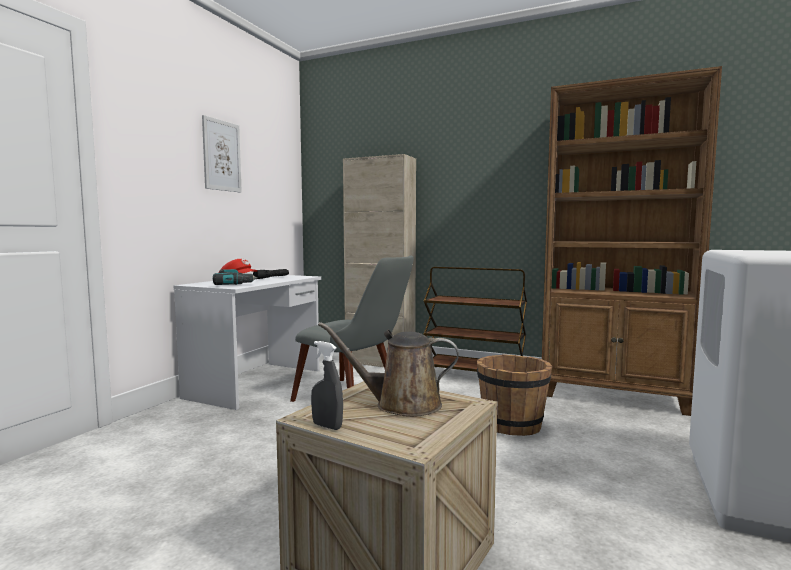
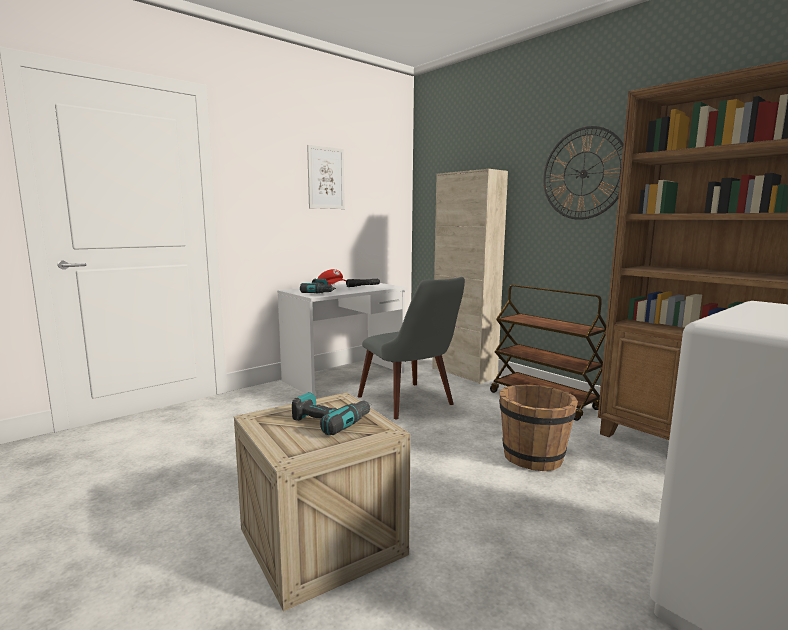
camera: 25 degrees right, 5 degrees up
grey spray bottle [311,341,343,430] -> none
brown watering can [318,322,459,417] -> power drill [292,392,371,435]
none -> wall clock [543,126,624,220]

